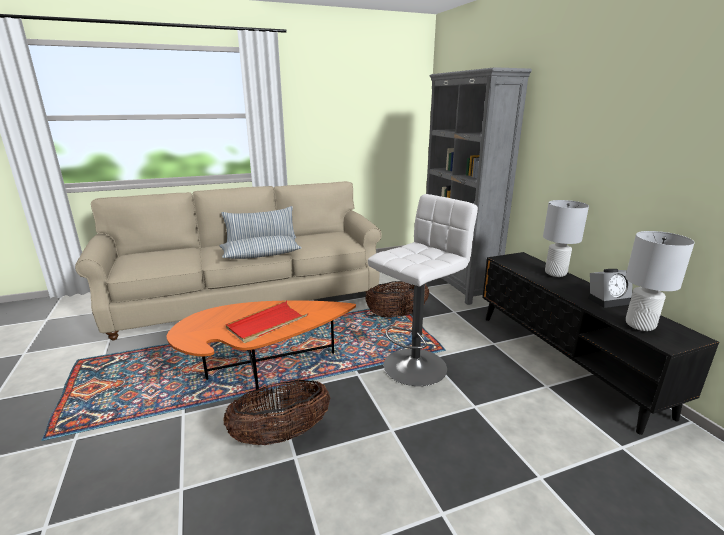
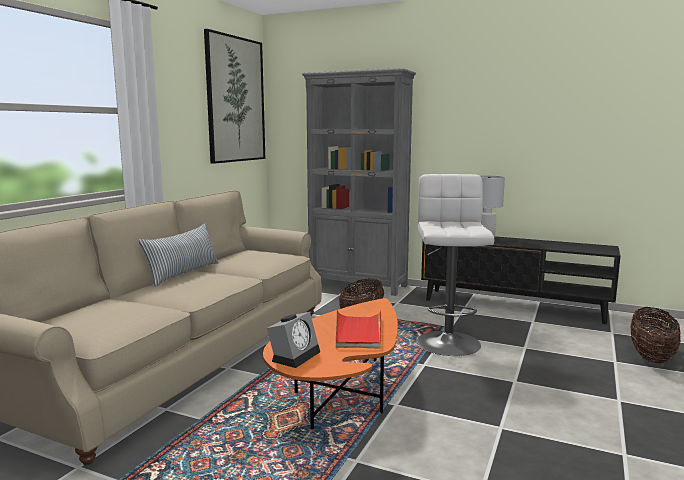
camera: 45 degrees left, 10 degrees down
pillow [220,236,302,259] -> none
basket [223,379,330,445] -> basket moved to [630,307,681,364]
alarm clock [588,269,633,308] -> alarm clock moved to [267,312,320,368]
grey table lamp [625,231,695,331] -> none
none -> picture [204,29,265,164]

